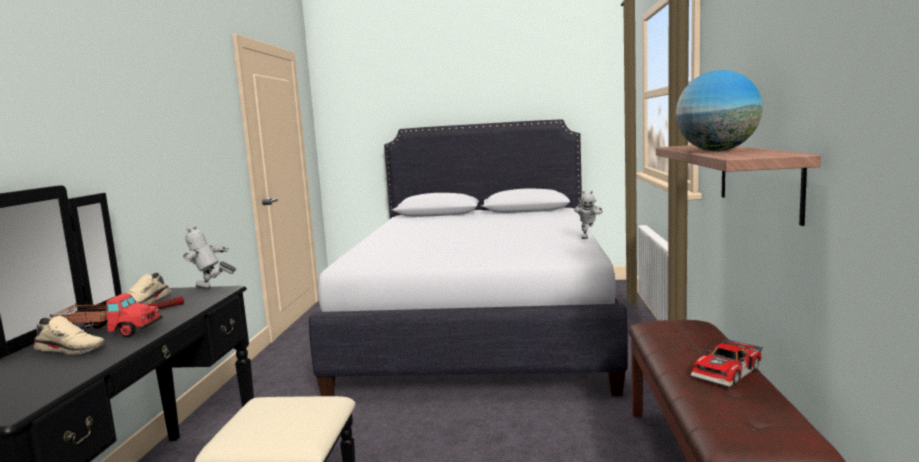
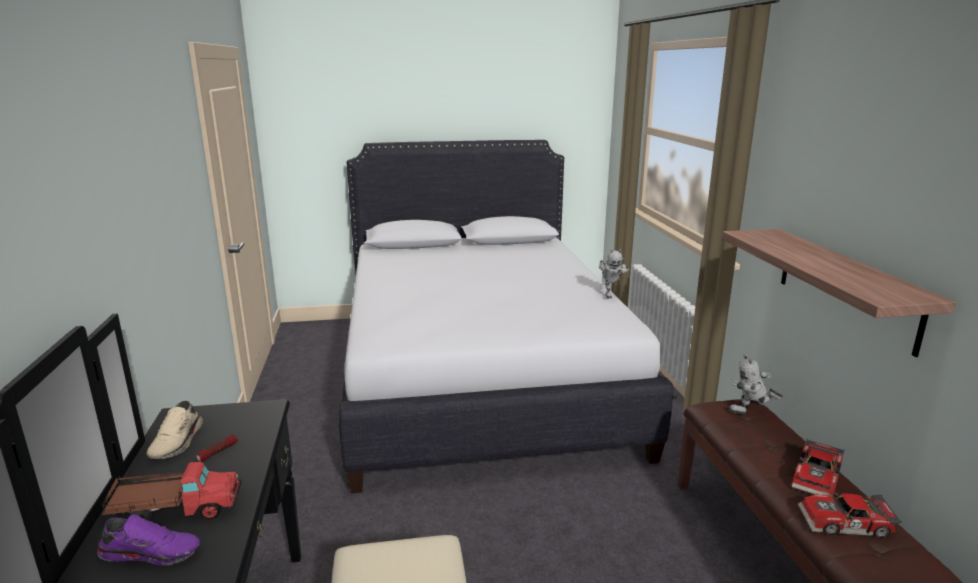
camera: 15 degrees left, 10 degrees up
beige shoe [34,316,105,355] -> purple shoe [97,514,201,566]
toy robot [183,226,236,290] -> toy robot moved to [729,354,783,414]
globe [676,70,762,151] -> none
none -> toy car [798,493,902,538]

